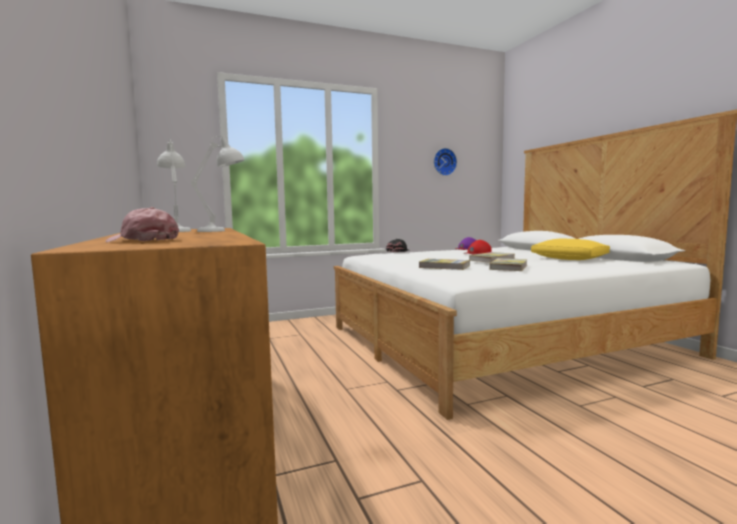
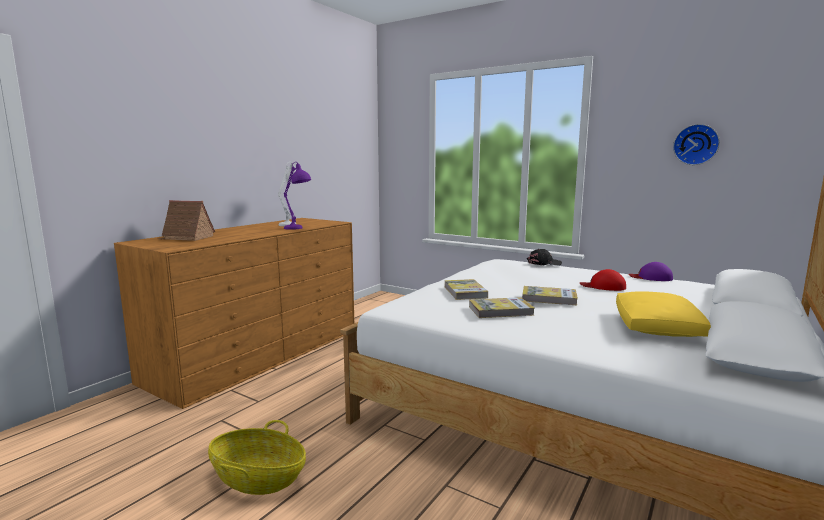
camera: 55 degrees right, 5 degrees up
pink cap [105,207,179,242] -> toy house [159,200,215,241]
white table lamp [191,136,244,232] -> purple table lamp [284,162,311,230]
none -> basket [208,420,306,495]

